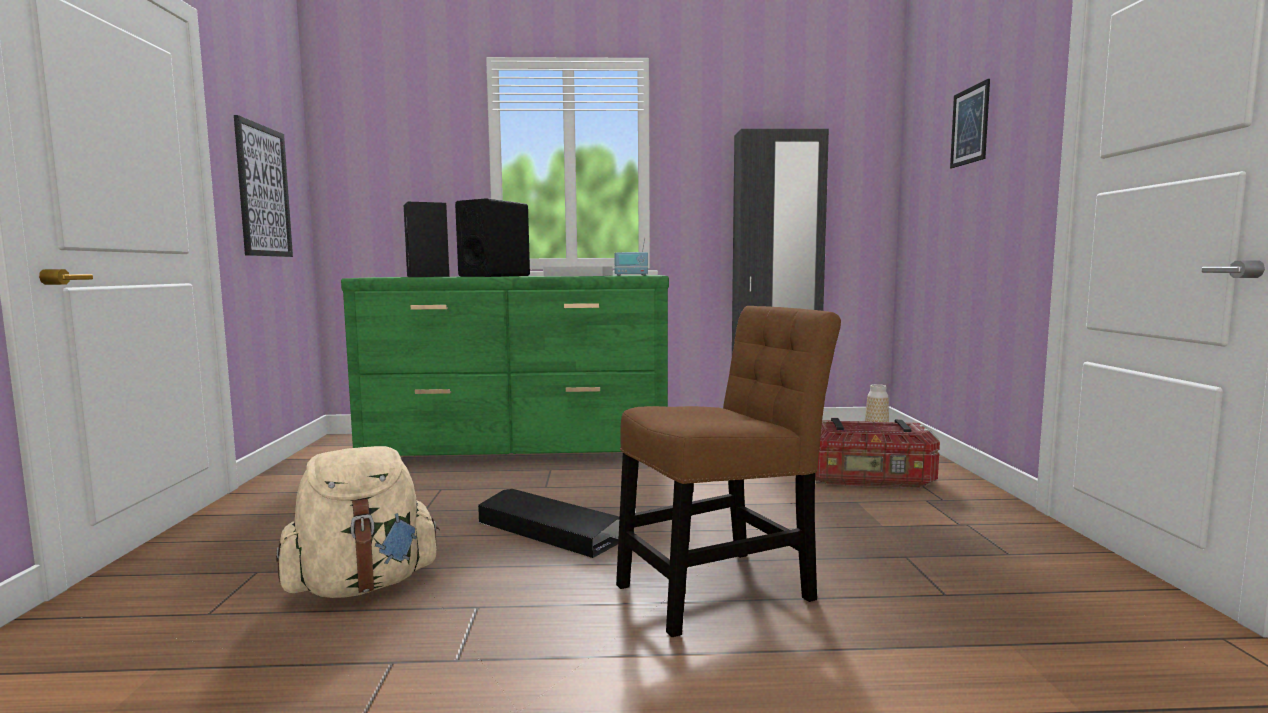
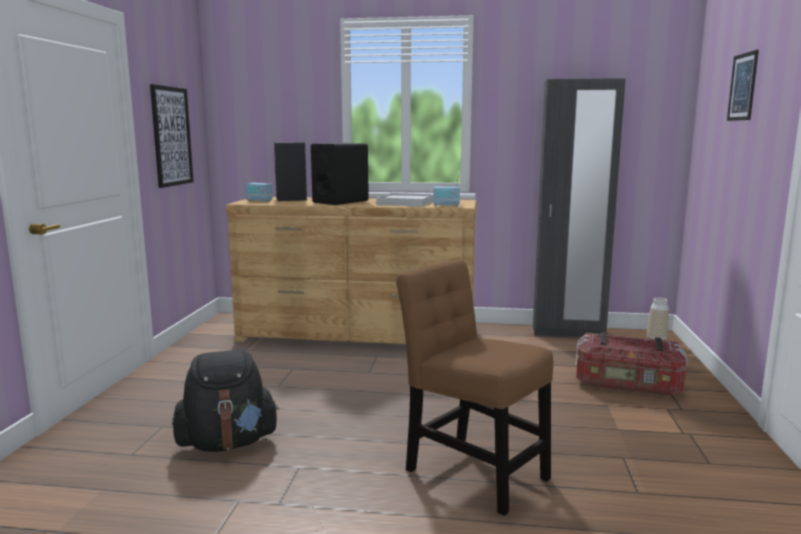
camera: 10 degrees right, 5 degrees up
beige backpack [276,446,440,598] -> black backpack [172,350,279,452]
green dresser [341,275,669,456] -> brown dresser [226,197,477,344]
black storage box [478,489,620,558] -> none
brown chair [616,306,841,637] -> brown chair turned 120 degrees counterclockwise [396,260,553,516]
none -> radio [245,172,272,202]

